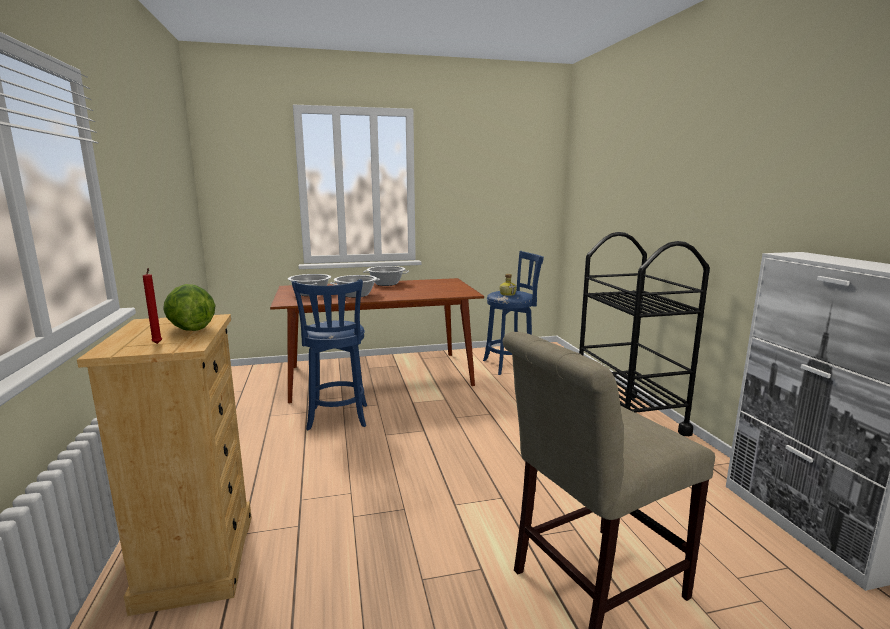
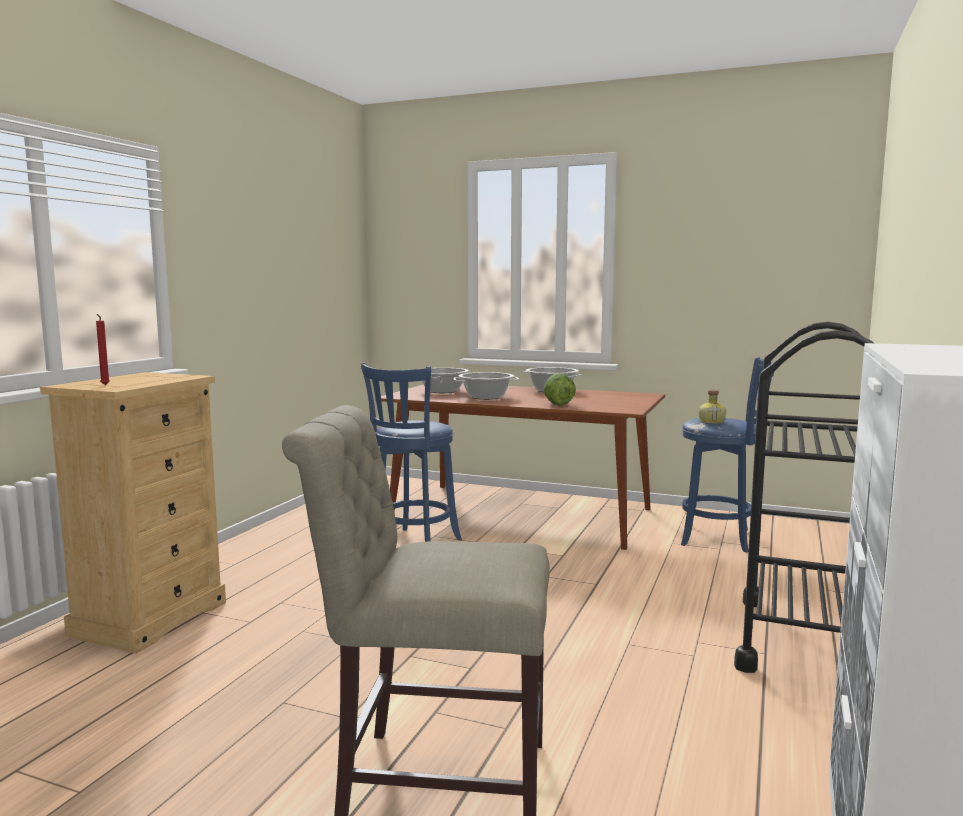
camera: 35 degrees right, 5 degrees down
lettuce [163,284,216,331] -> lettuce moved to [544,373,576,406]

